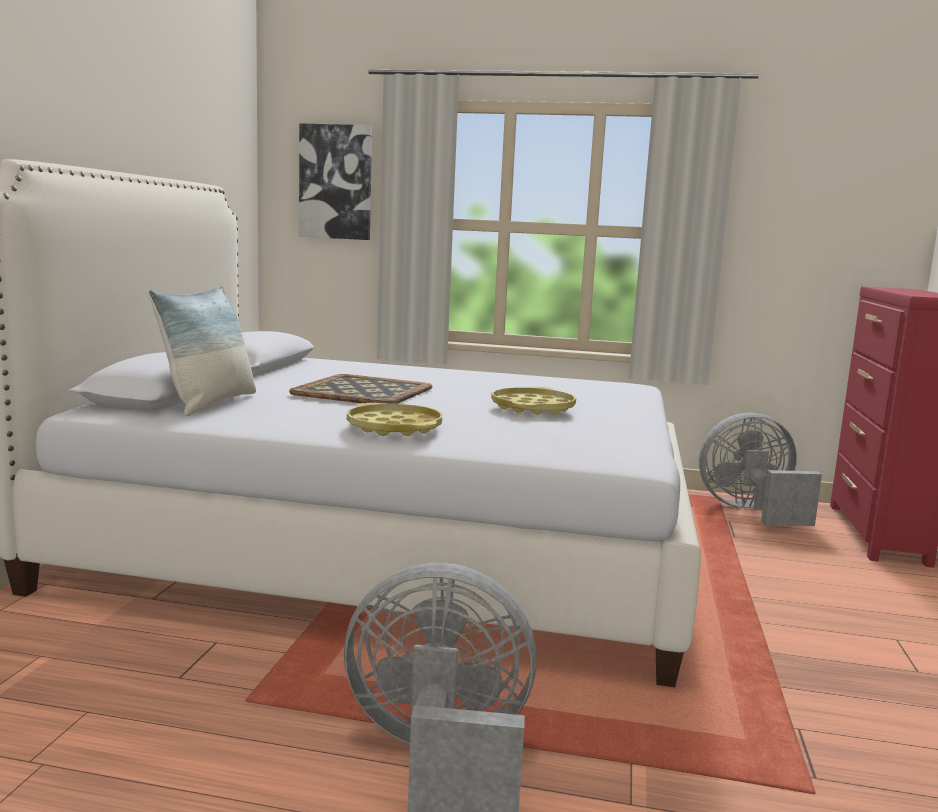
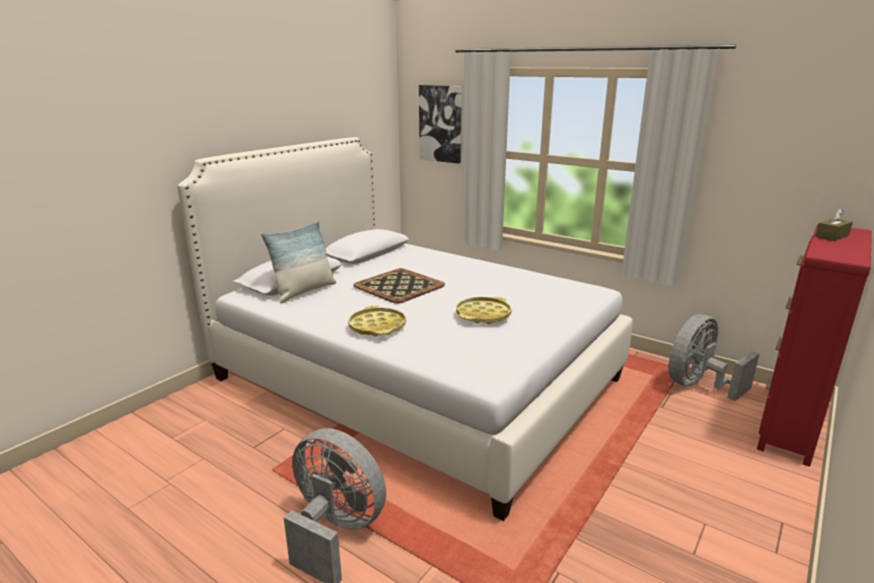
camera: 25 degrees right, 10 degrees up
grey fan [699,413,822,526] -> grey fan turned 60 degrees counterclockwise [669,314,759,401]
none -> brown tissue box [815,208,853,241]

